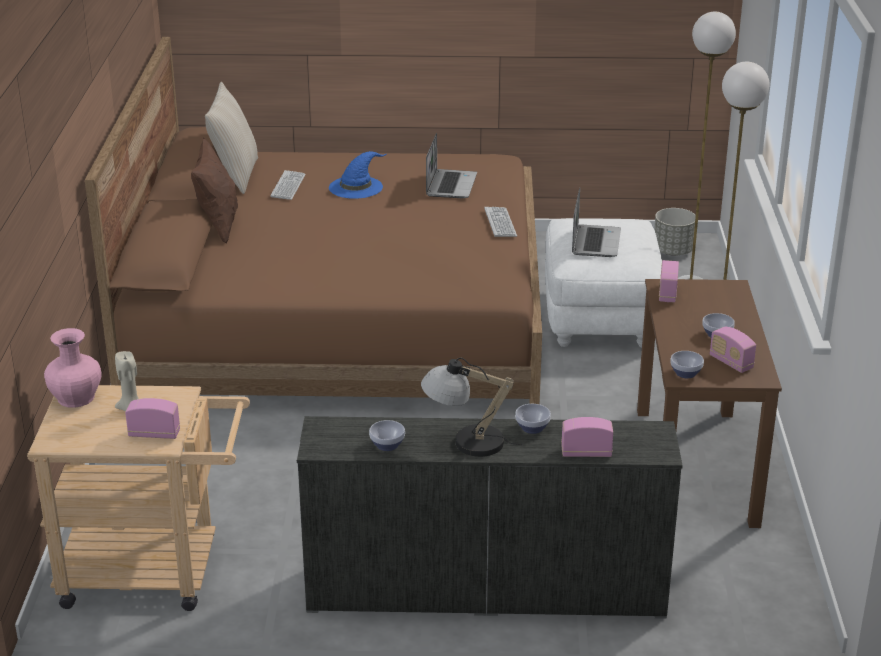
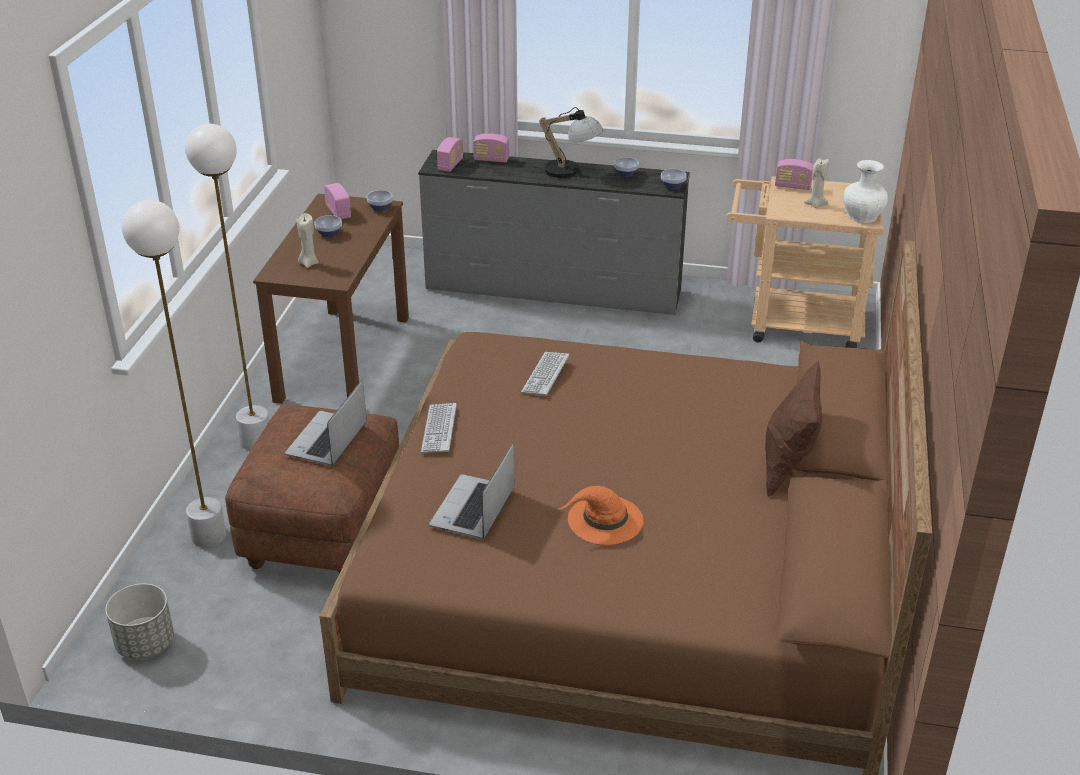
camera: 170 degrees left, 5 degrees up
pink vase [44,328,102,408] -> white vase [843,160,888,223]
beige pillow [205,82,258,194] -> none
keyboard [270,170,306,200] -> keyboard moved to [521,352,569,396]
blue hat [329,151,386,199] -> orange hat [559,486,643,545]
bowl [515,404,551,434] -> bowl moved to [661,169,687,190]
white ottoman [545,218,662,348] -> brown ottoman [225,404,399,573]
radio [659,260,679,302] -> radio moved to [437,137,463,172]
none -> beige candle [296,213,319,268]

